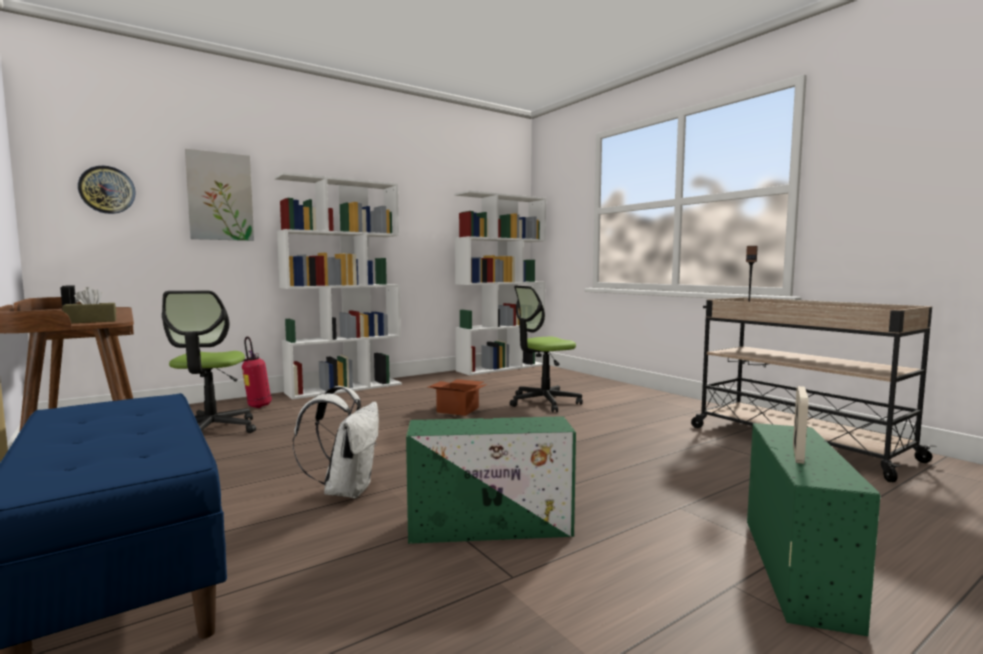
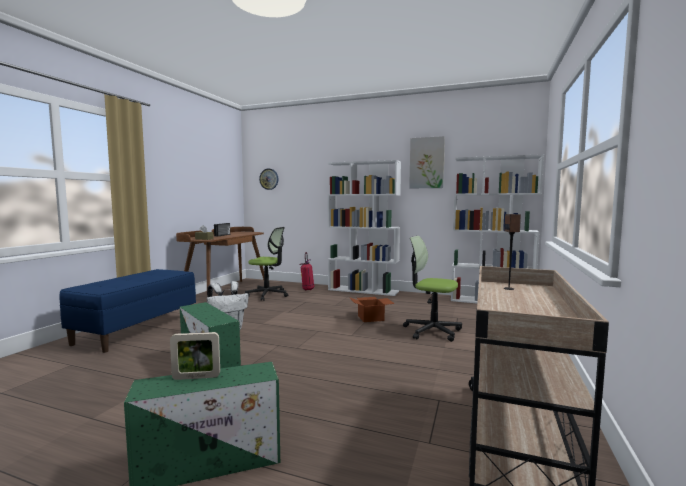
camera: 55 degrees right, 0 degrees up
office chair [162,291,256,433] -> office chair turned 120 degrees counterclockwise [245,227,288,301]
picture [185,149,254,241] -> picture moved to [409,136,445,188]

